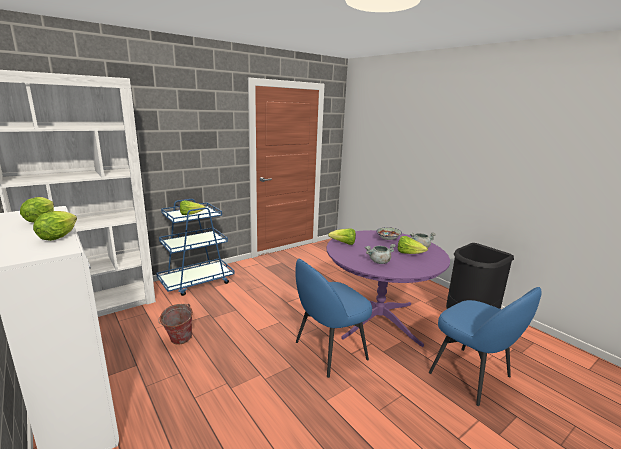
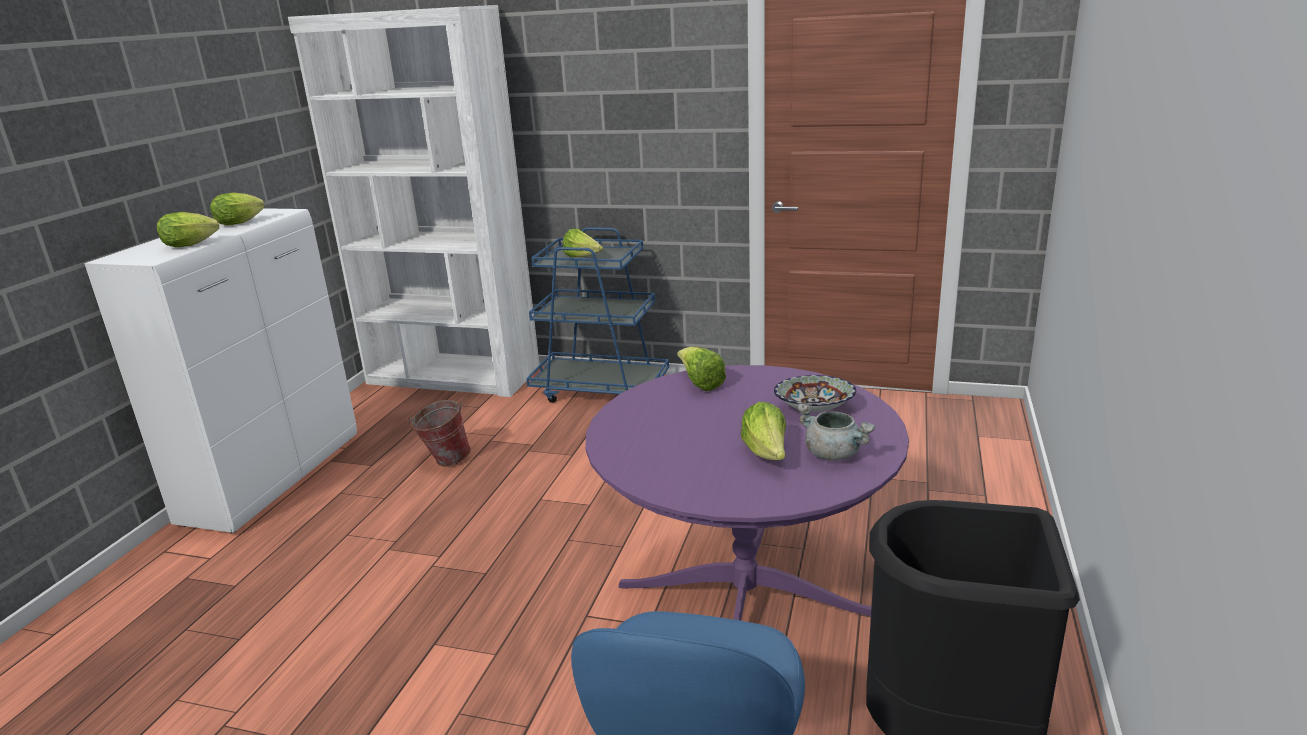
camera: 55 degrees right, 5 degrees up
blue chair [296,259,372,378] -> none
grey cooking pot [365,244,396,264] -> none

